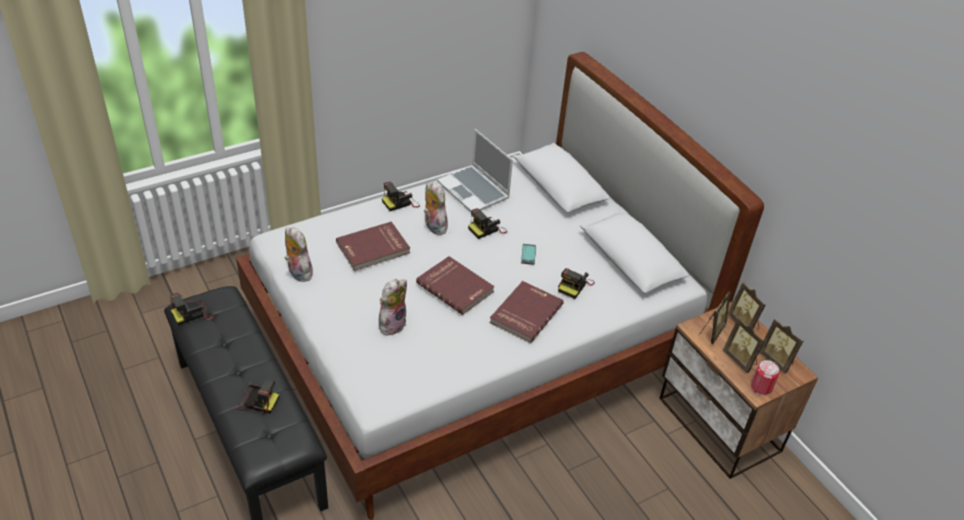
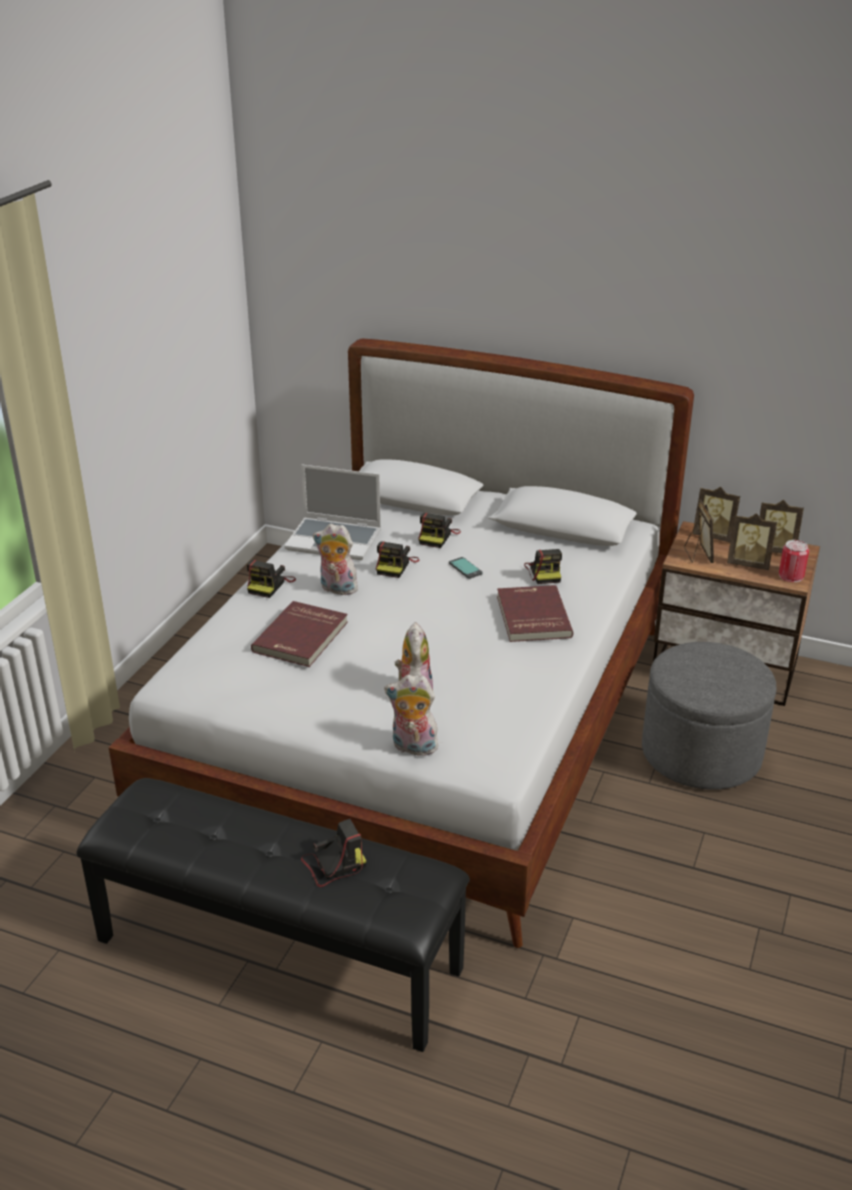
camera: 35 degrees left, 10 degrees down
camera [170,293,214,326] -> camera moved to [418,513,461,548]
plush toy [285,227,315,282] -> plush toy moved to [384,675,438,756]
red book [416,256,494,315] -> none
none -> grey ottoman [642,642,777,790]

